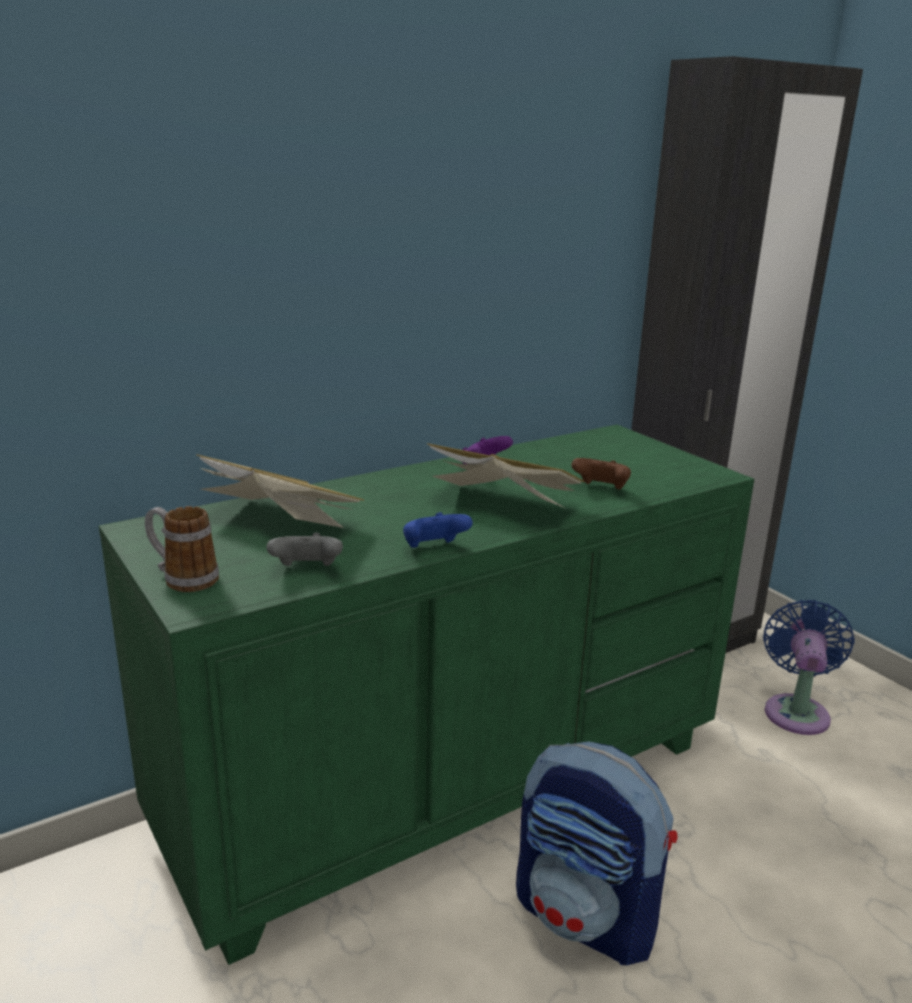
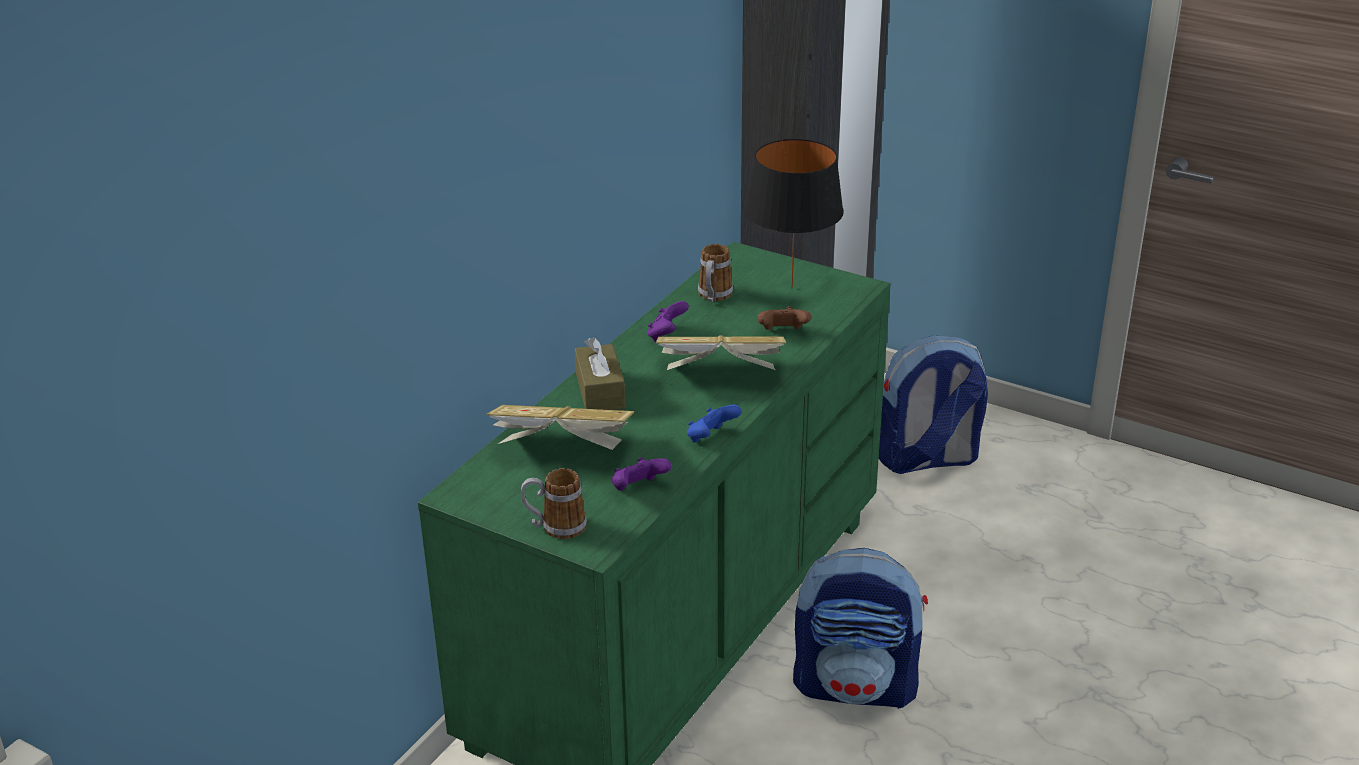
camera: 25 degrees left, 10 degrees up
grey game controller [267,533,343,566] -> purple game controller [612,457,672,491]
blue fan [763,600,854,735] -> backpack [879,335,988,474]
none -> brown tissue box [575,337,625,410]
none -> mug [698,244,733,302]
none -> black table lamp [745,139,844,288]

